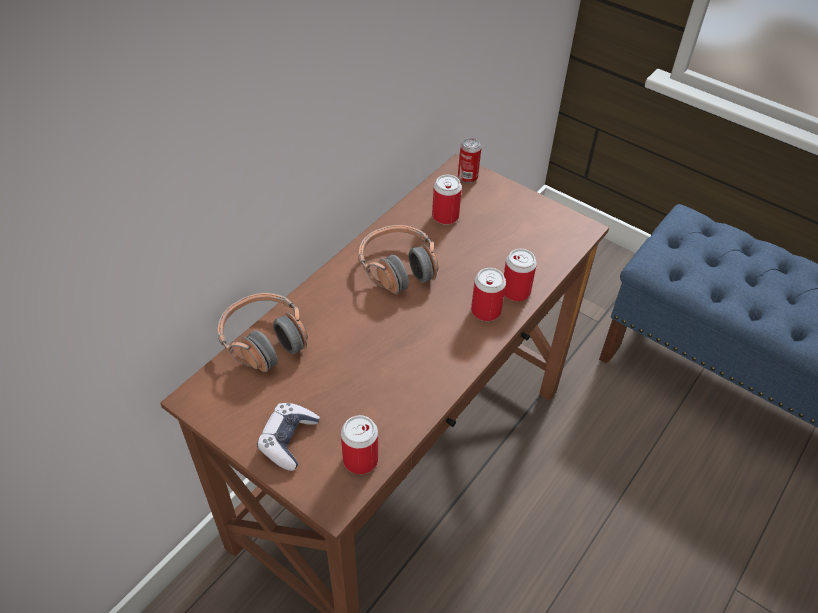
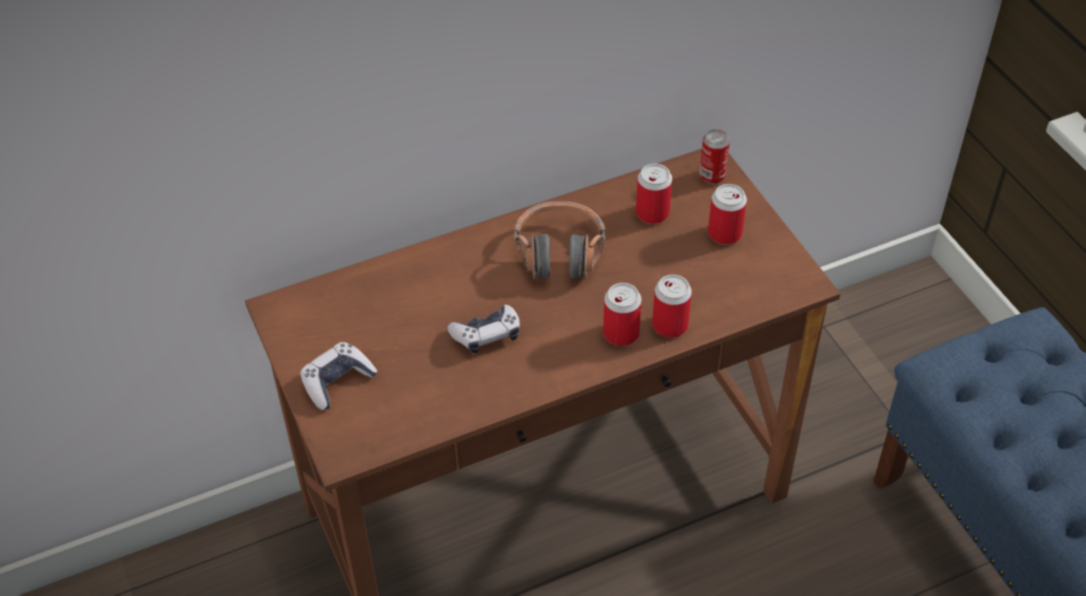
camera: 30 degrees right, 0 degrees up
headphones [218,293,308,372] -> none
can [341,415,378,474] -> can moved to [708,184,747,245]
none -> game controller [447,305,520,354]

